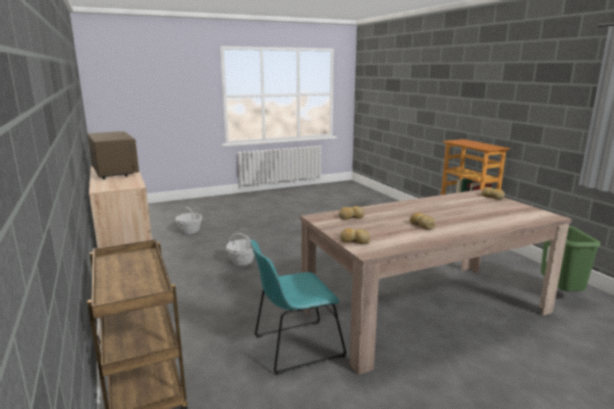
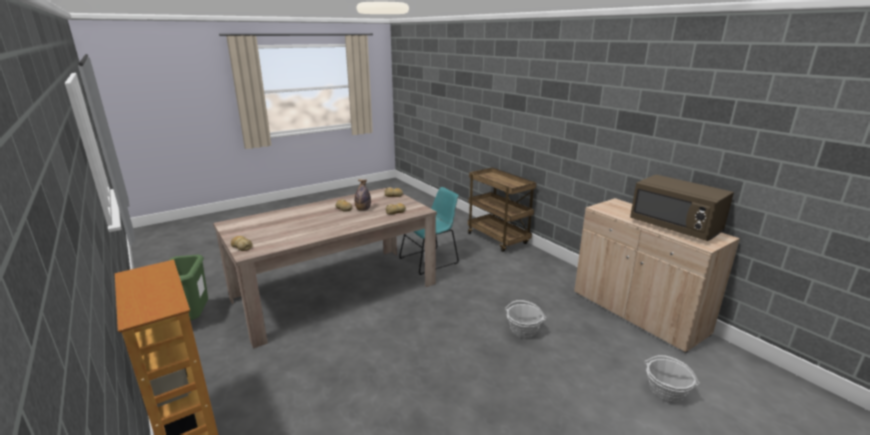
camera: 170 degrees right, 5 degrees up
none -> bottle [355,179,371,211]

